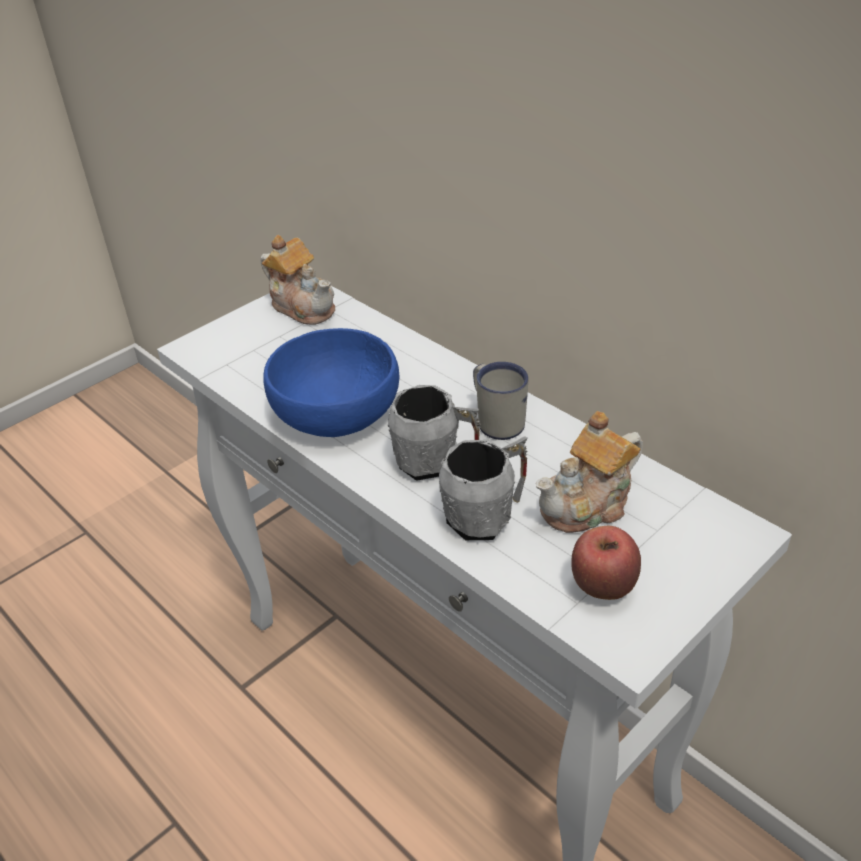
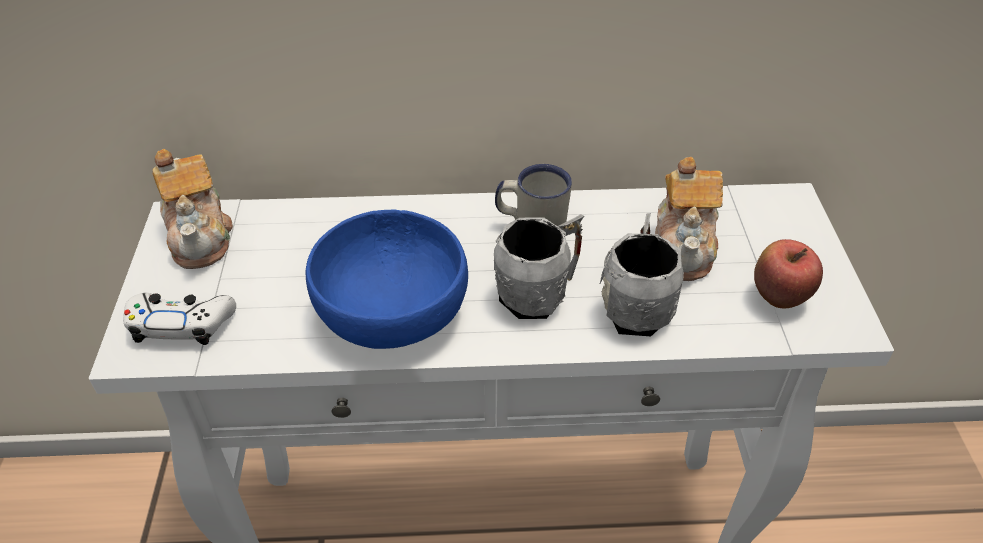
camera: 50 degrees left, 5 degrees up
teapot [261,235,335,325] -> teapot turned 75 degrees clockwise [153,149,233,269]
none -> white game controller [123,293,236,345]

